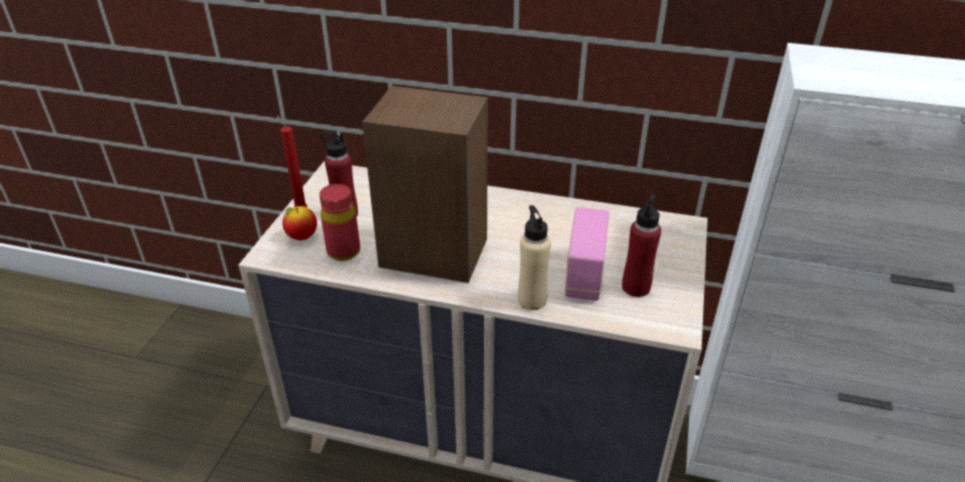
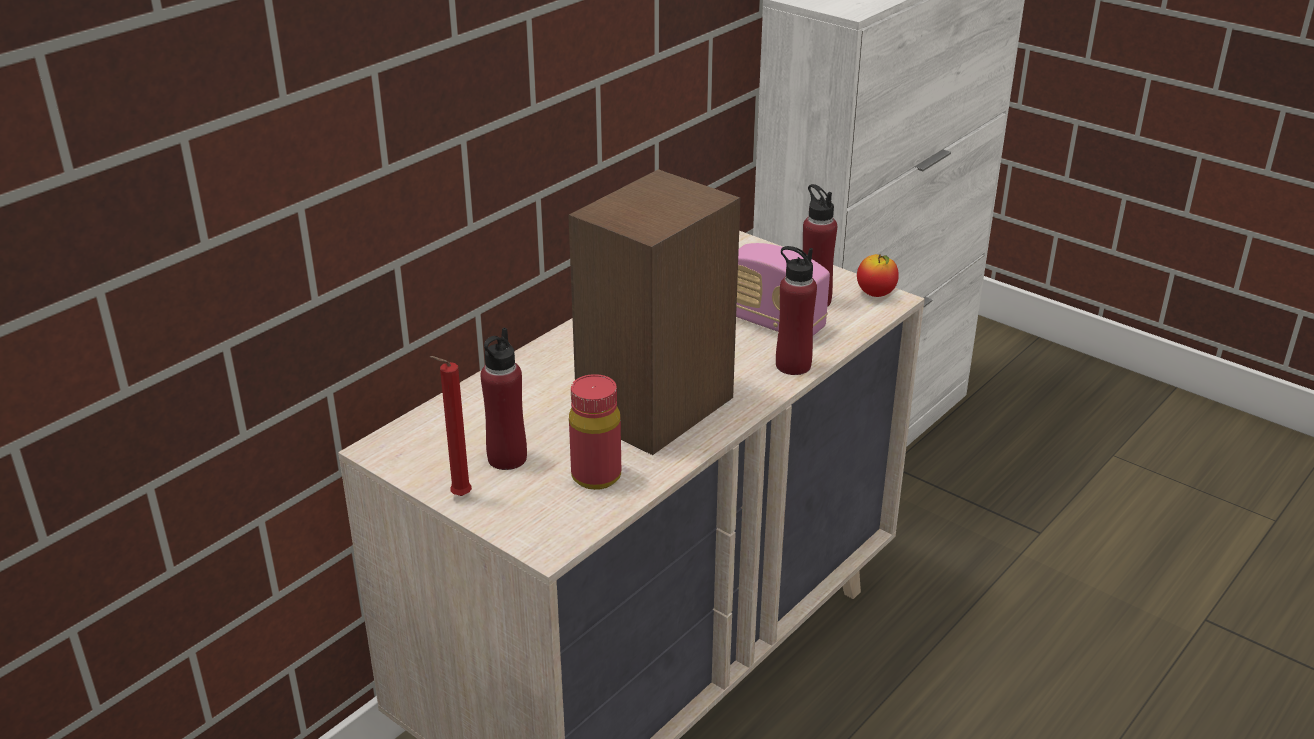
camera: 65 degrees left, 5 degrees down
apple [282,206,317,240] -> apple moved to [857,254,899,297]
beige bottle [518,205,551,310] -> red bottle [776,246,817,375]

